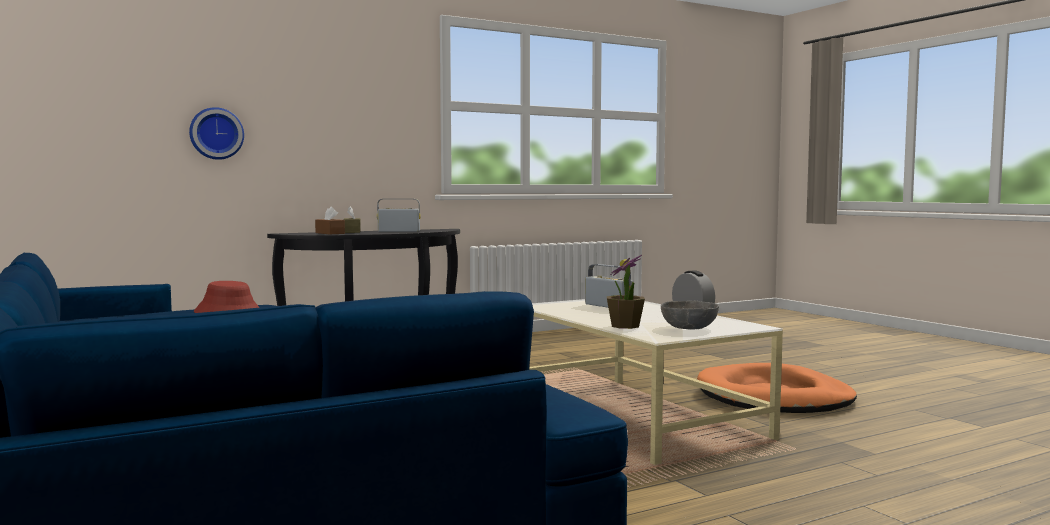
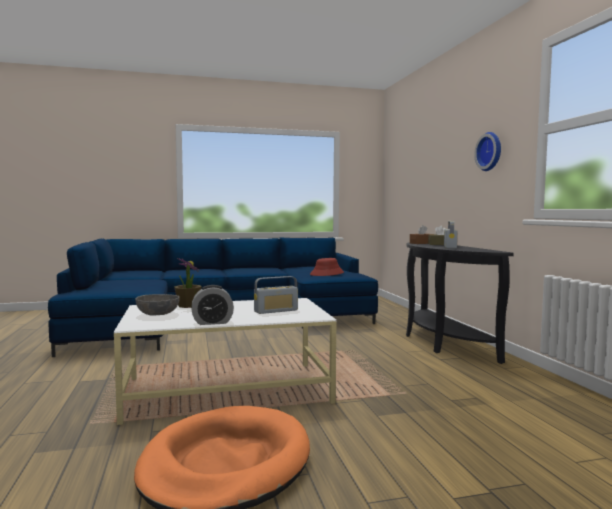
camera: 105 degrees right, 0 degrees up
wall clock [189,107,244,160] -> wall clock moved to [474,132,501,171]

